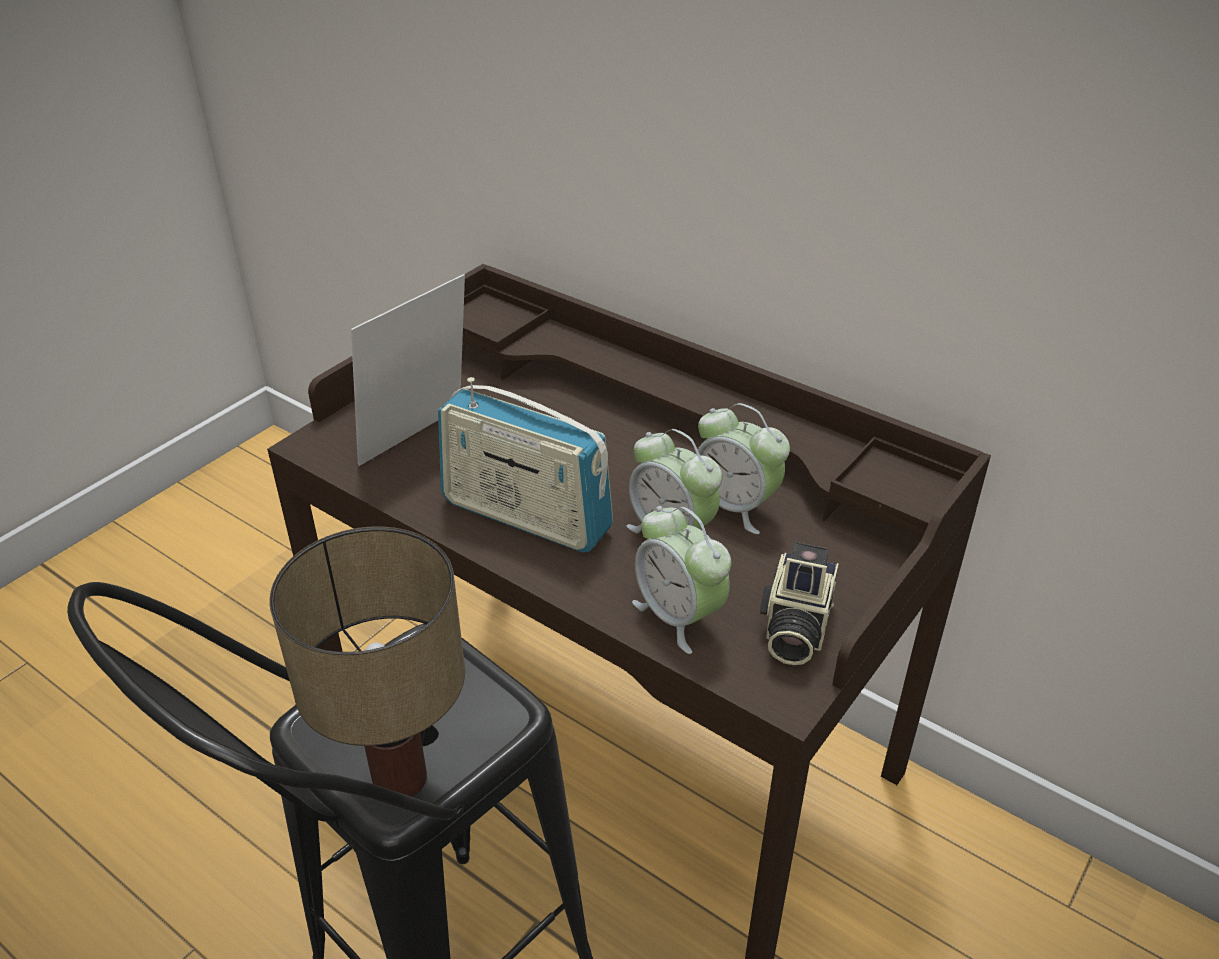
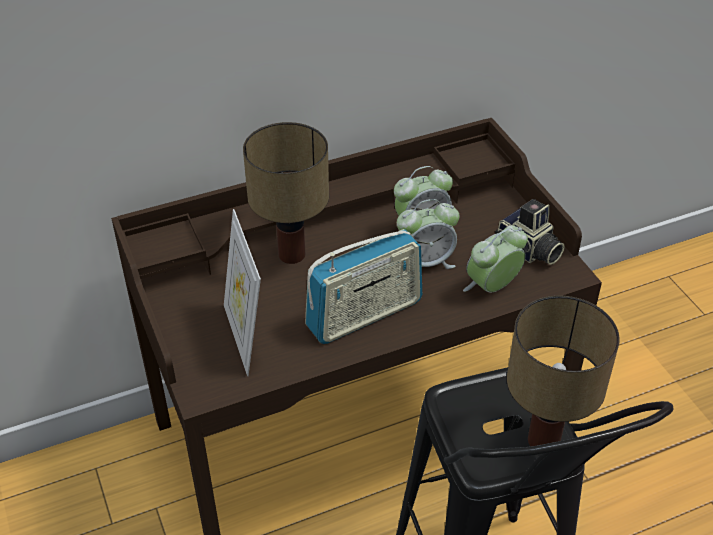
camera: 60 degrees left, 5 degrees up
alarm clock [632,506,731,654] -> alarm clock turned 150 degrees clockwise [463,225,528,293]
none -> table lamp [243,122,329,264]

